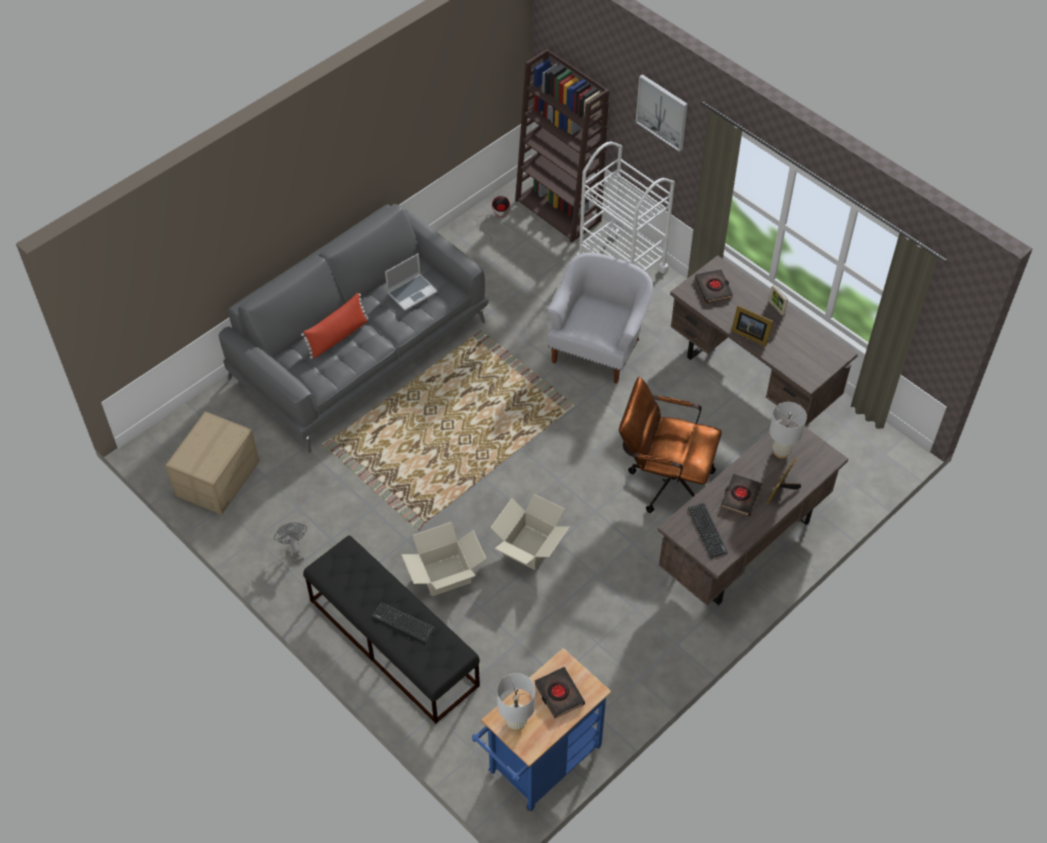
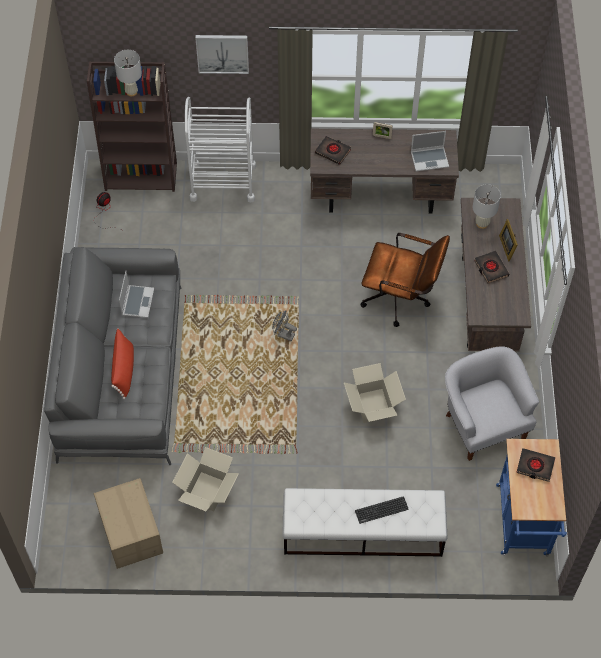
camera: 45 degrees left, 5 degrees up
grey fan [274,522,307,563] -> grey fan moved to [272,310,297,341]
black bench [303,536,480,724] -> white bench [282,488,448,557]
cardboard box [401,522,486,596] -> cardboard box moved to [172,447,239,511]
white table lamp [497,673,535,731] -> white table lamp moved to [114,50,142,96]
white armchair [547,252,653,384] -> white armchair moved to [445,346,539,461]
brown office chair [619,377,722,513] -> brown office chair turned 135 degrees counterclockwise [360,233,450,327]
keyboard [688,503,728,558] -> none
picture frame [731,305,773,346] -> none
none -> laptop [411,131,449,171]

